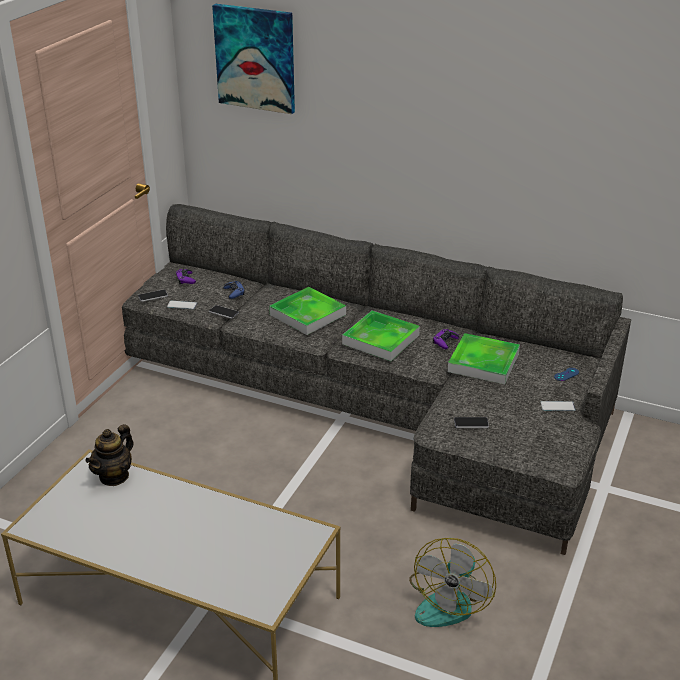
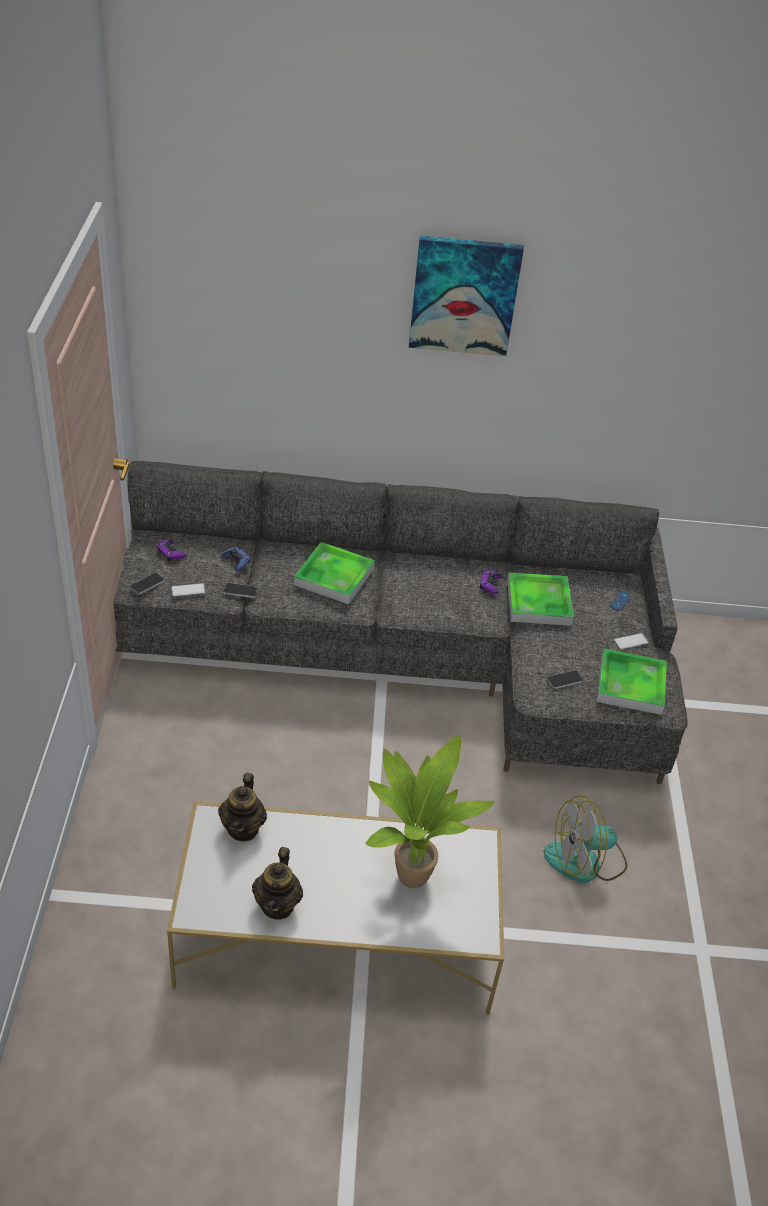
camera: 25 degrees left, 10 degrees up
picture [212,4,295,114] -> picture moved to [409,236,524,356]
tray [342,311,420,361] -> tray moved to [597,649,667,715]
fan [409,538,496,627] -> fan turned 75 degrees clockwise [543,795,627,883]
none -> teapot [252,847,303,920]
none -> potted plant [365,734,495,888]

